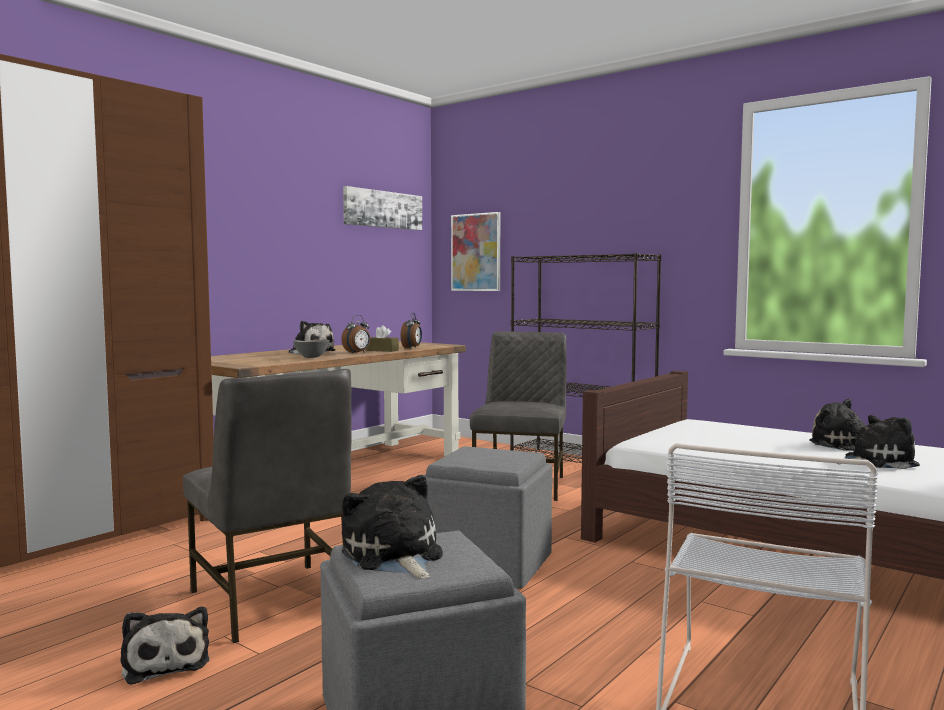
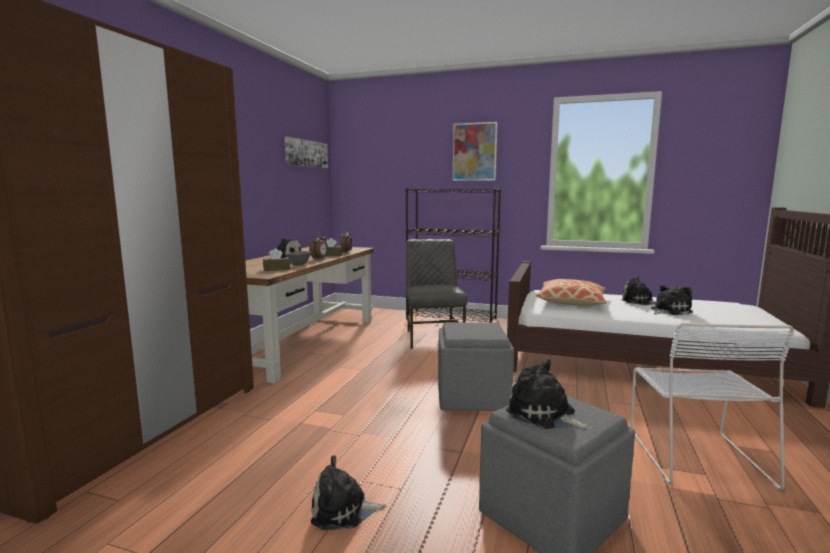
camera: 20 degrees left, 5 degrees up
plush toy [121,607,209,685] -> plush toy turned 135 degrees clockwise [311,455,386,530]
grey chair [183,369,352,643] -> none
picture [451,212,500,291] -> picture moved to [453,122,497,181]
none -> brown tissue box [263,248,290,271]
none -> pillow [536,279,607,306]

